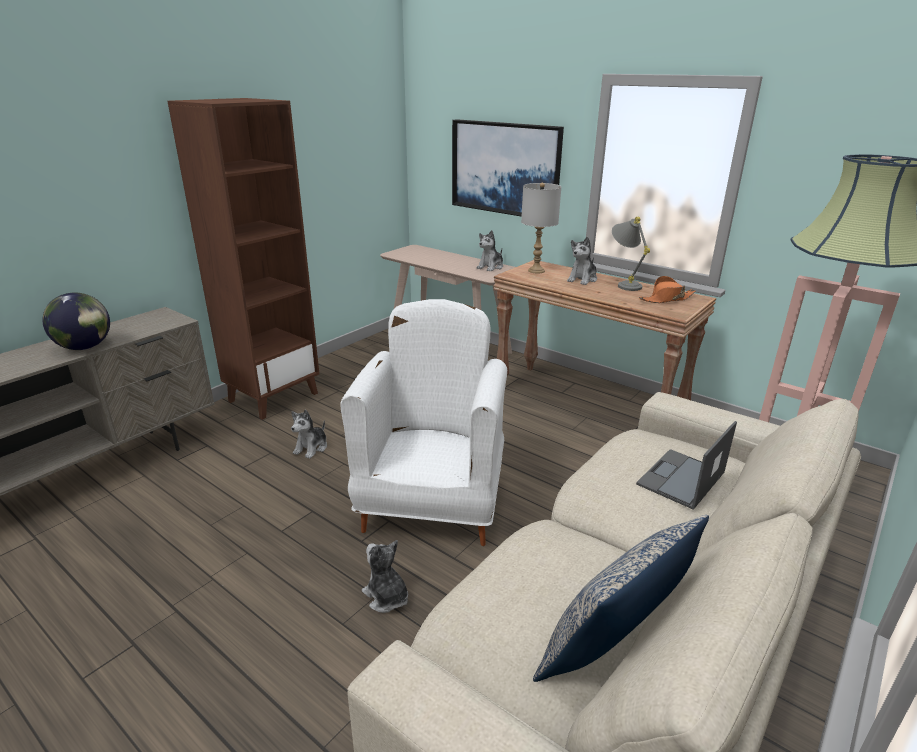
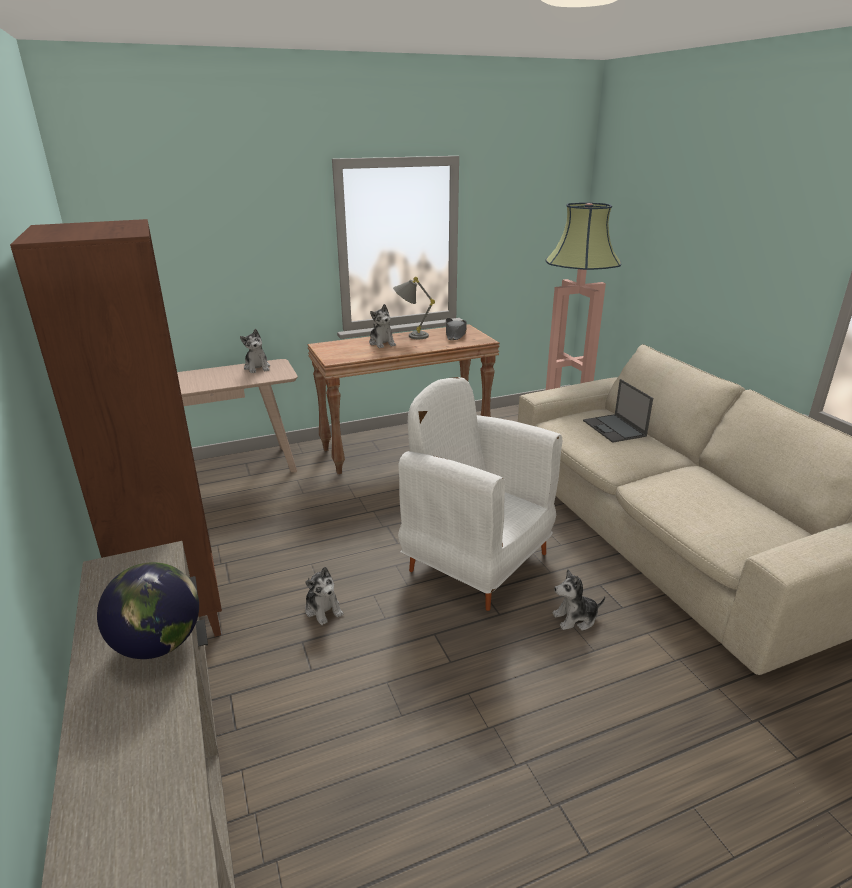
camera: 60 degrees left, 0 degrees up
picture [452,119,564,217] -> none
grey table lamp [521,183,561,273] -> none
pillow [533,515,709,682] -> none
orange hat [639,276,696,303] -> grey hat [446,318,467,340]

